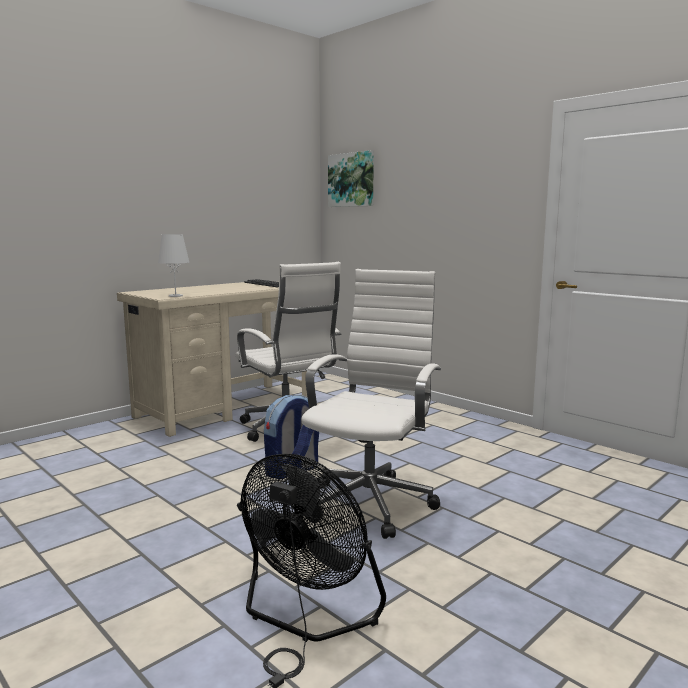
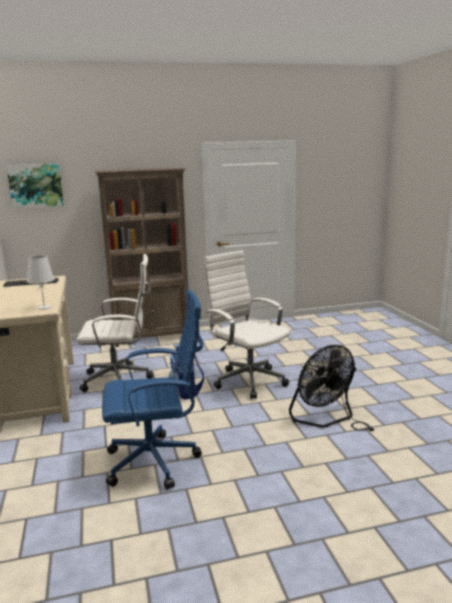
camera: 60 degrees left, 5 degrees up
none -> brown bookcase [95,167,188,347]
none -> blue office chair [102,289,204,489]

